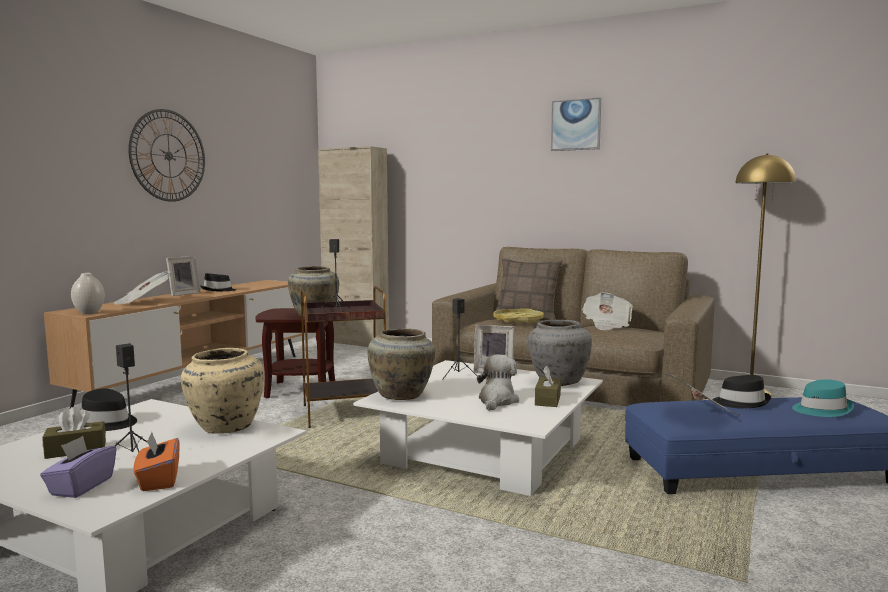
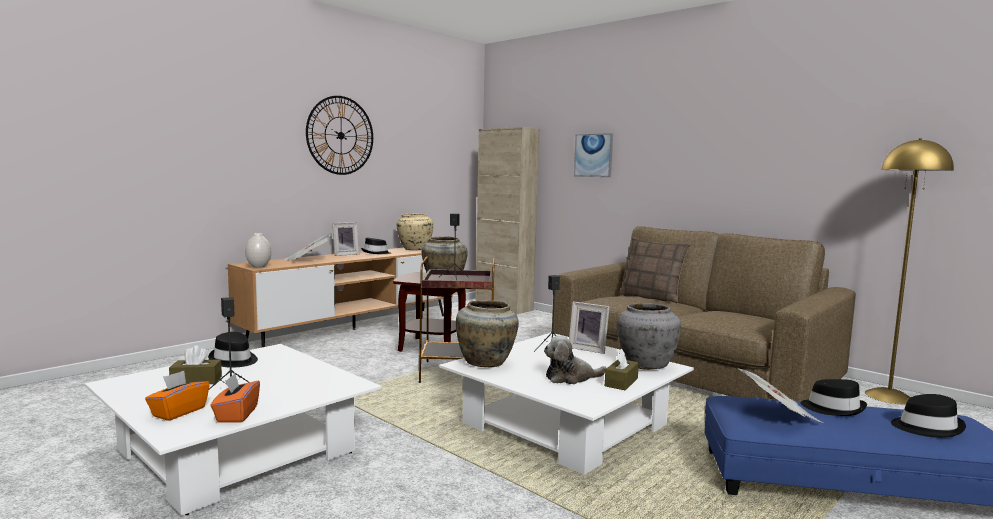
camera: 15 degrees right, 0 degrees up
purple tissue box [40,436,117,498] -> orange tissue box [145,371,210,421]
beige vase [181,348,264,434] -> beige vase moved to [397,213,433,250]
plush toy [477,355,519,411] -> plush toy turned 135 degrees counterclockwise [544,335,606,384]
yellow tray [494,308,544,324] -> none
picture [551,97,601,151] -> picture moved to [574,133,613,177]
newspaper [582,292,633,330] -> none
turquoise hat [792,379,854,417] -> black hat [891,394,966,438]

